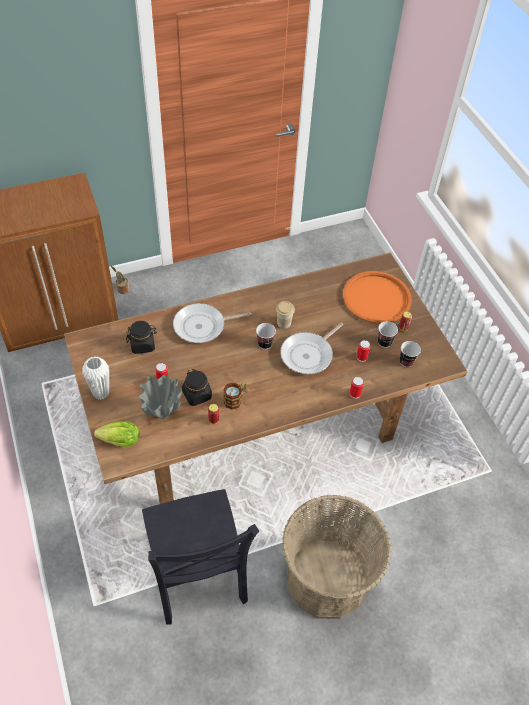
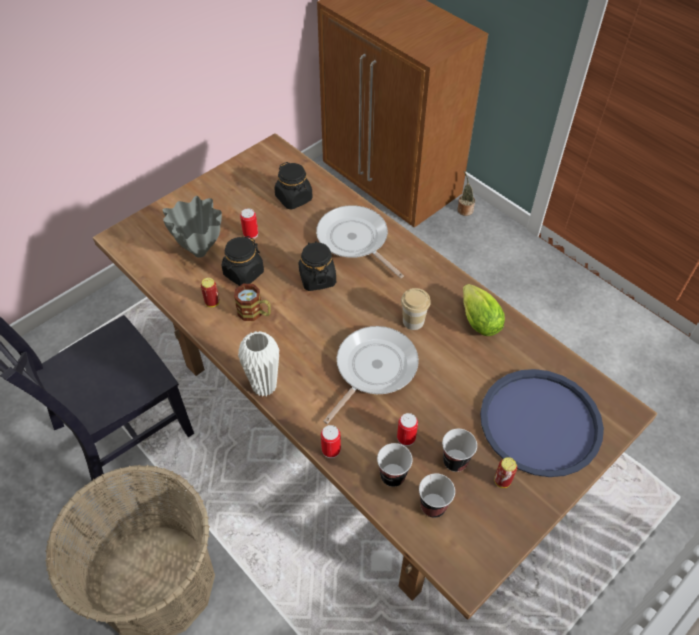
camera: 70 degrees right, 0 degrees up
white vase [82,356,109,400] -> white vase moved to [238,331,279,397]
lettuce [94,422,139,447] -> lettuce moved to [463,284,505,336]
cup [256,323,276,349] -> cup moved to [377,443,413,487]
frying pan [280,323,343,374] -> frying pan turned 105 degrees clockwise [323,326,419,424]
orange tray [343,271,412,324] -> blue tray [480,369,604,477]
none -> black jar [298,241,336,291]

